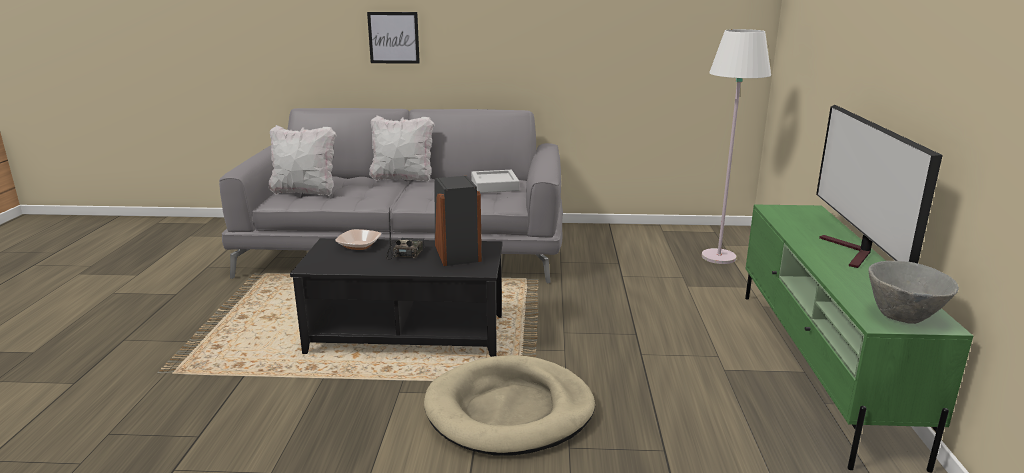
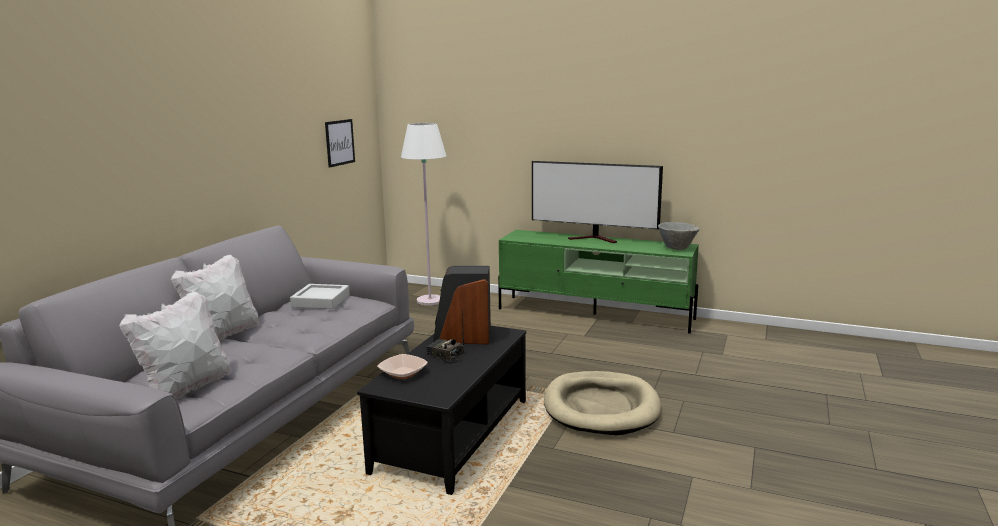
camera: 70 degrees left, 5 degrees down
picture [367,12,420,64] -> picture moved to [325,119,355,168]

